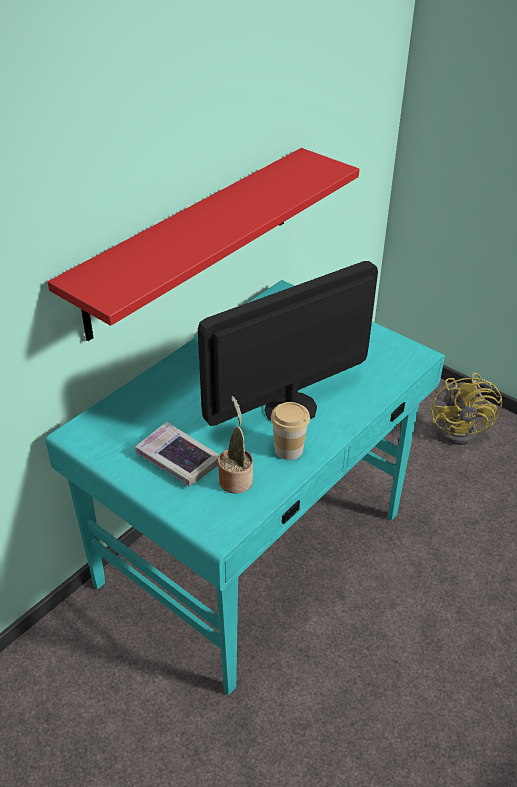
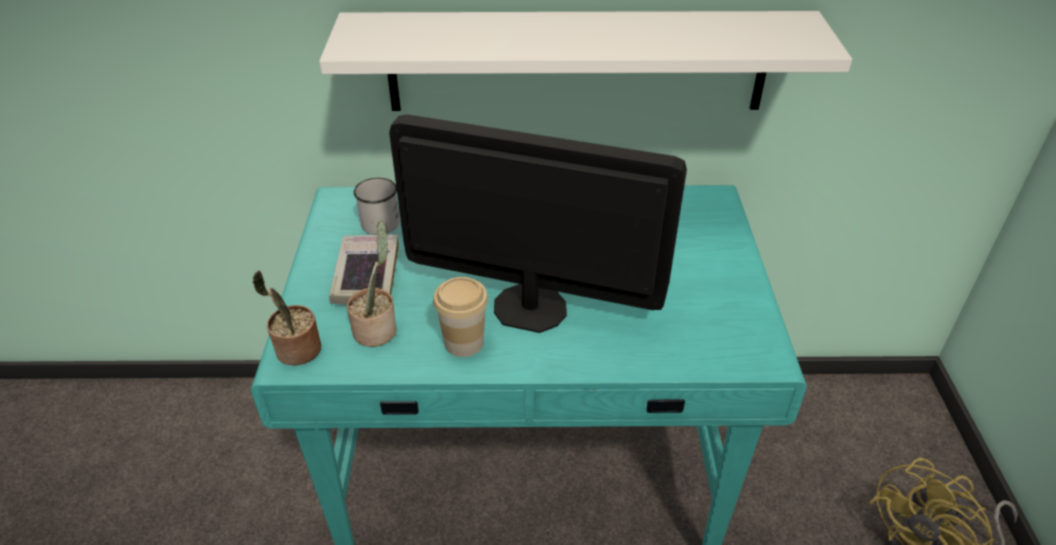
camera: 50 degrees right, 0 degrees up
red shelf [48,148,359,341] -> white shelf [319,11,852,111]
none -> potted plant [252,271,321,366]
none -> white mug [354,178,400,235]

